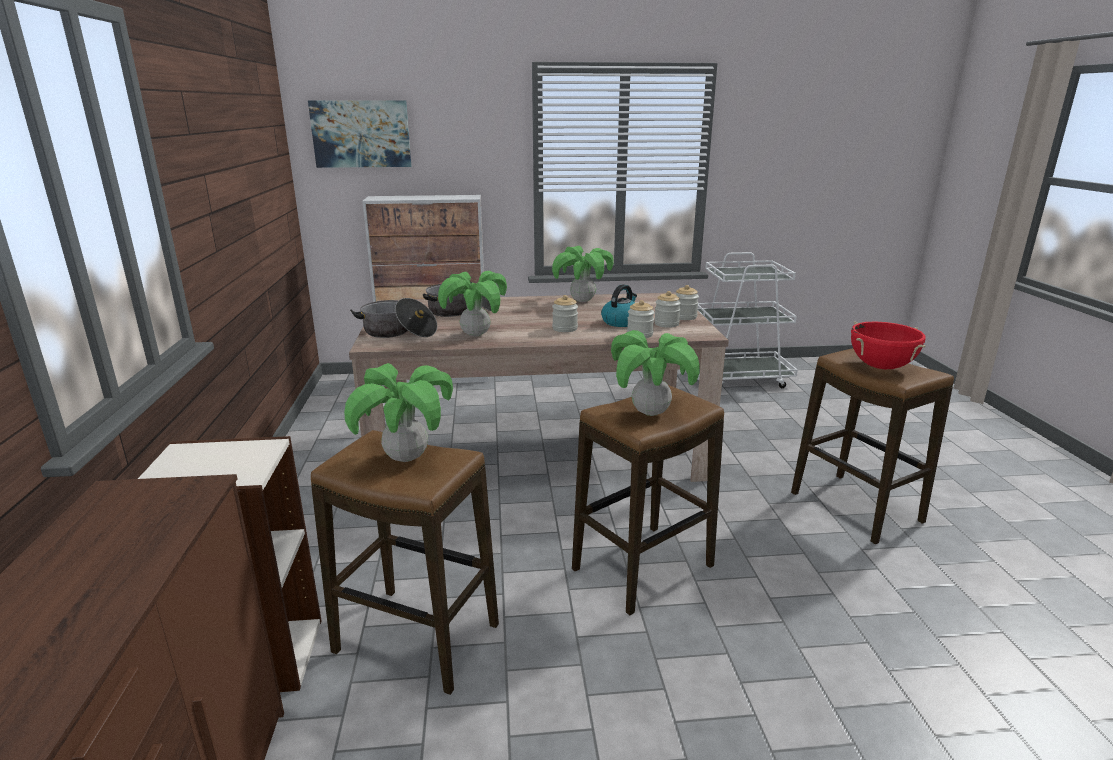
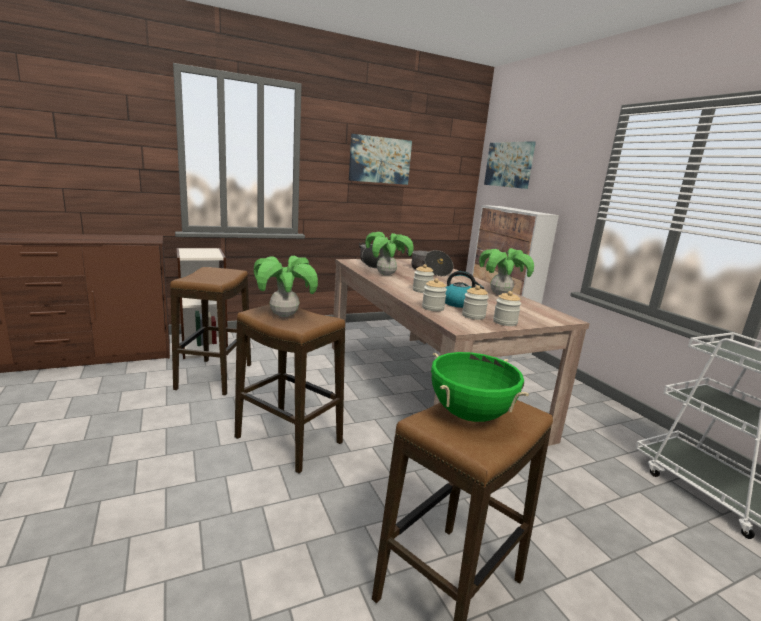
camera: 70 degrees right, 5 degrees down
potted plant [344,363,453,462] -> none
red cooking pot [851,321,926,369] -> green cooking pot [431,352,529,422]
none -> picture [349,134,412,185]

